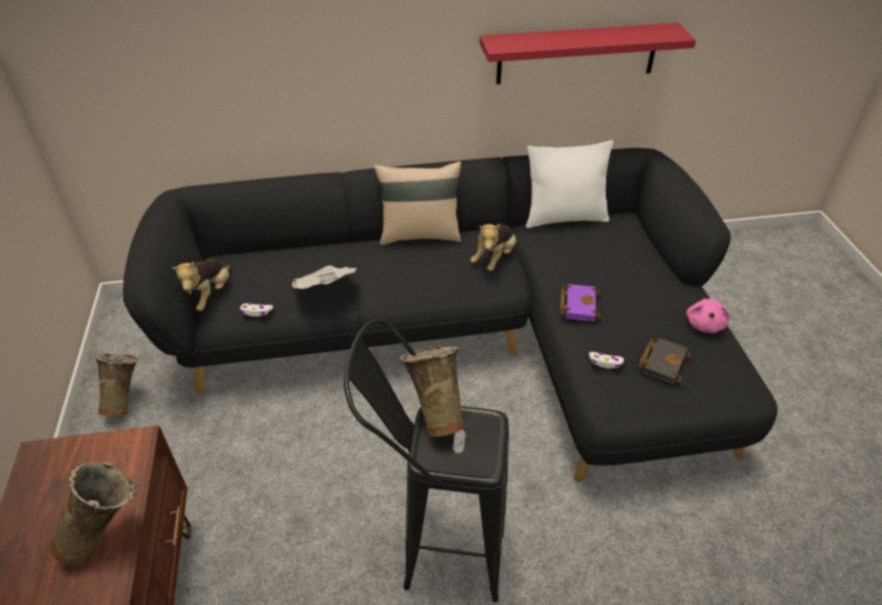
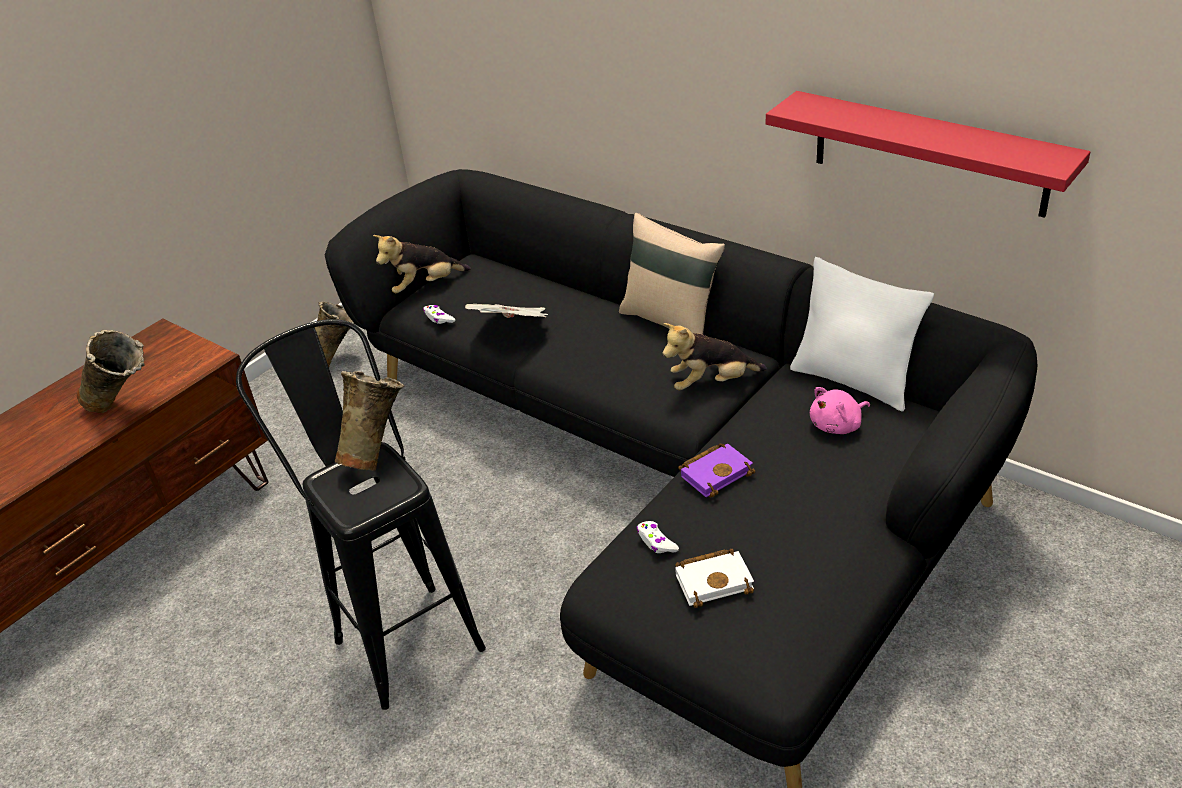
camera: 50 degrees right, 5 degrees down
black book [638,338,692,384] -> white book [675,549,754,608]
pink plush toy [686,298,729,333] -> pink plush toy moved to [810,387,870,434]

